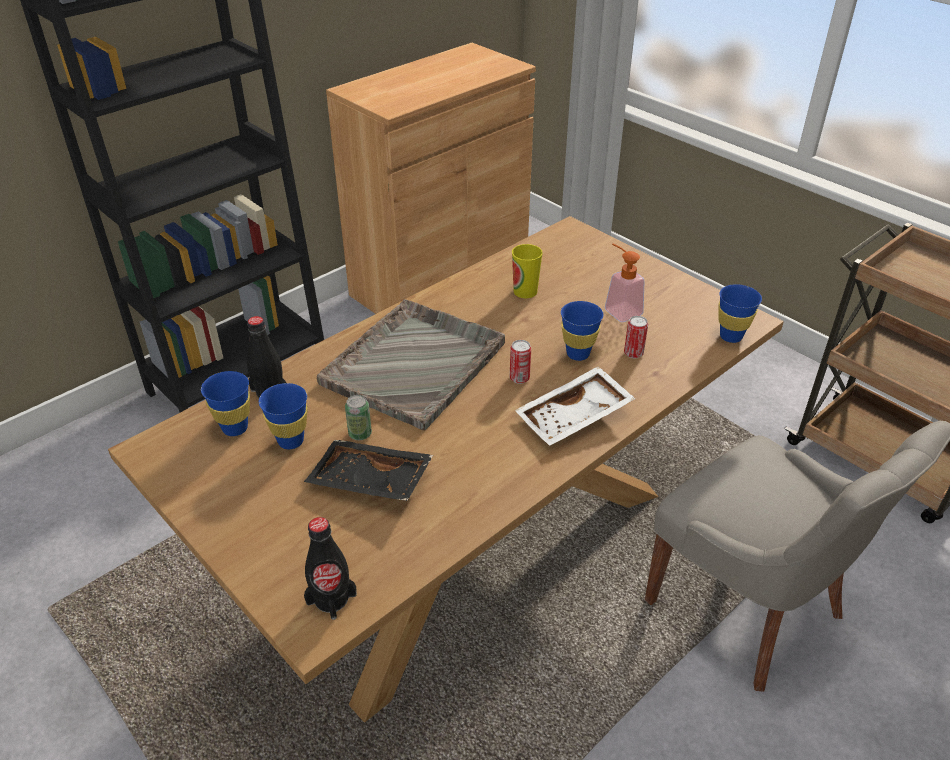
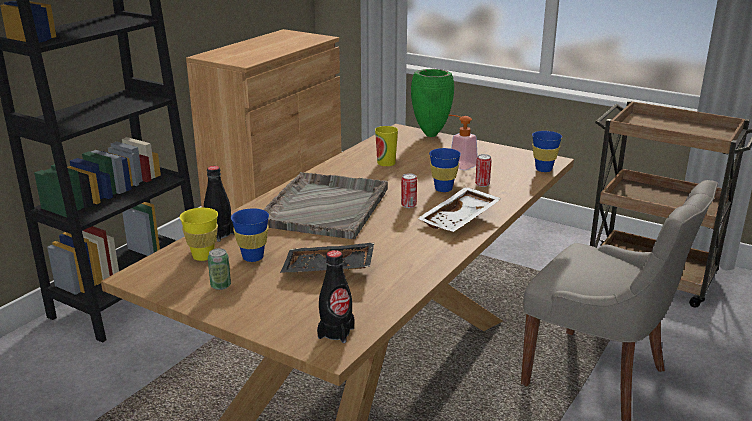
camera: 15 degrees left, 15 degrees down
blue cup [201,371,250,436] -> yellow cup [180,208,218,261]
can [345,395,372,440] -> can moved to [208,248,231,290]
none -> green vase [411,69,454,137]

